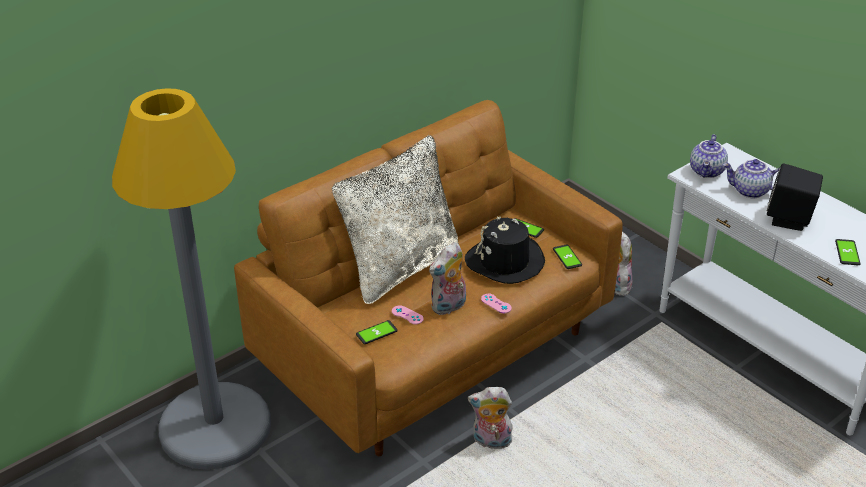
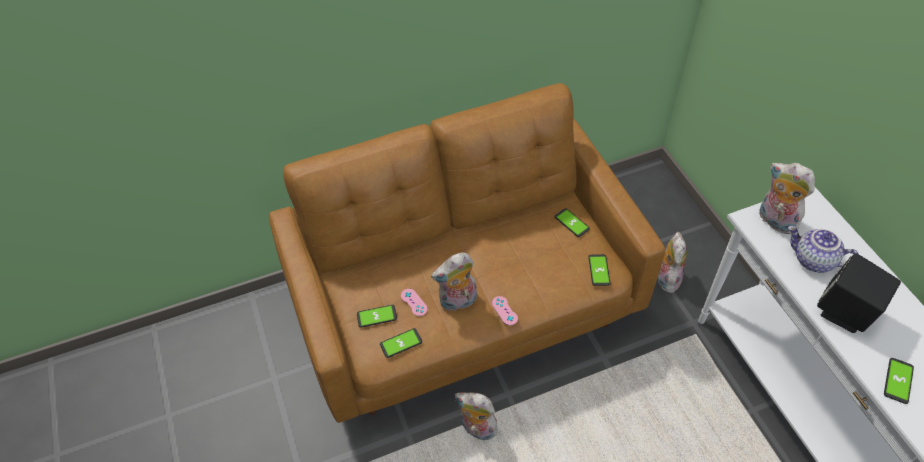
camera: 20 degrees right, 15 degrees up
grey floor lamp [112,88,271,470] -> none
beige pillow [331,135,459,304] -> none
black hat [465,216,545,284] -> none
teapot [690,134,728,178] -> plush toy [759,163,815,234]
none -> phone [380,328,422,358]

